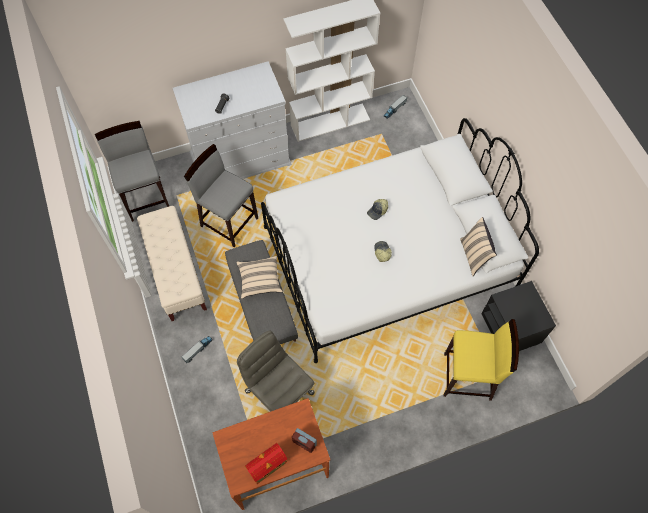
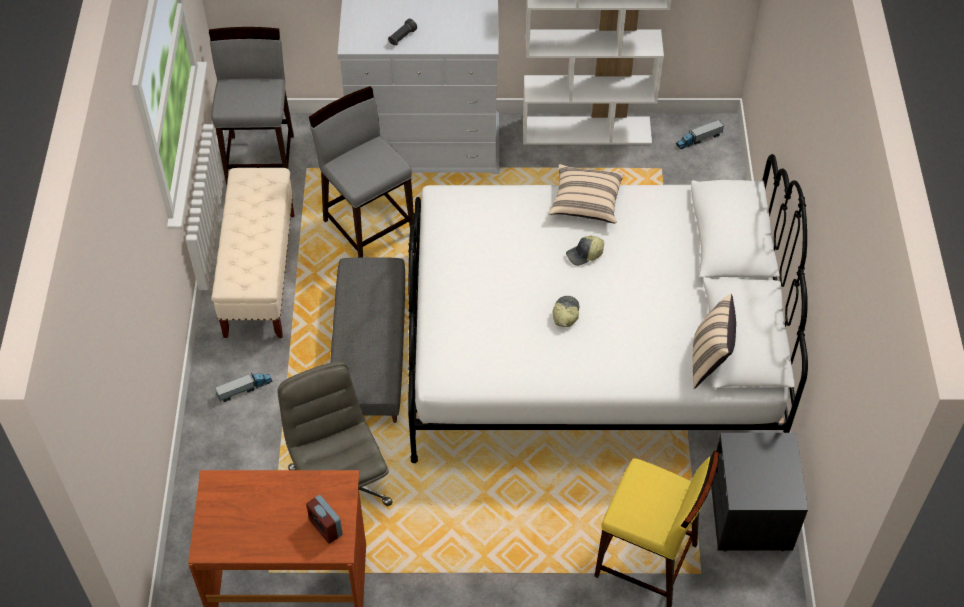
camera: 20 degrees right, 10 degrees down
beige pillow [236,256,283,299] -> beige pillow moved to [549,164,624,223]
toy house [245,443,287,484] -> none

